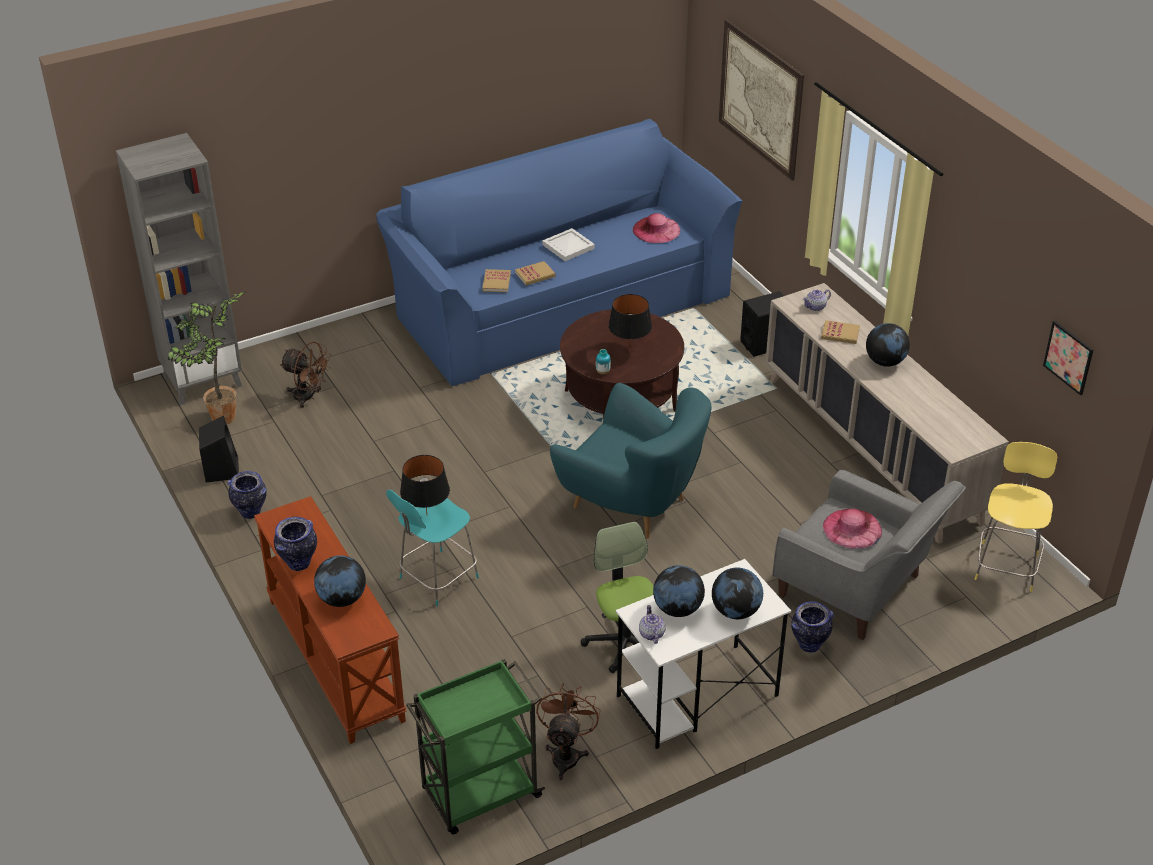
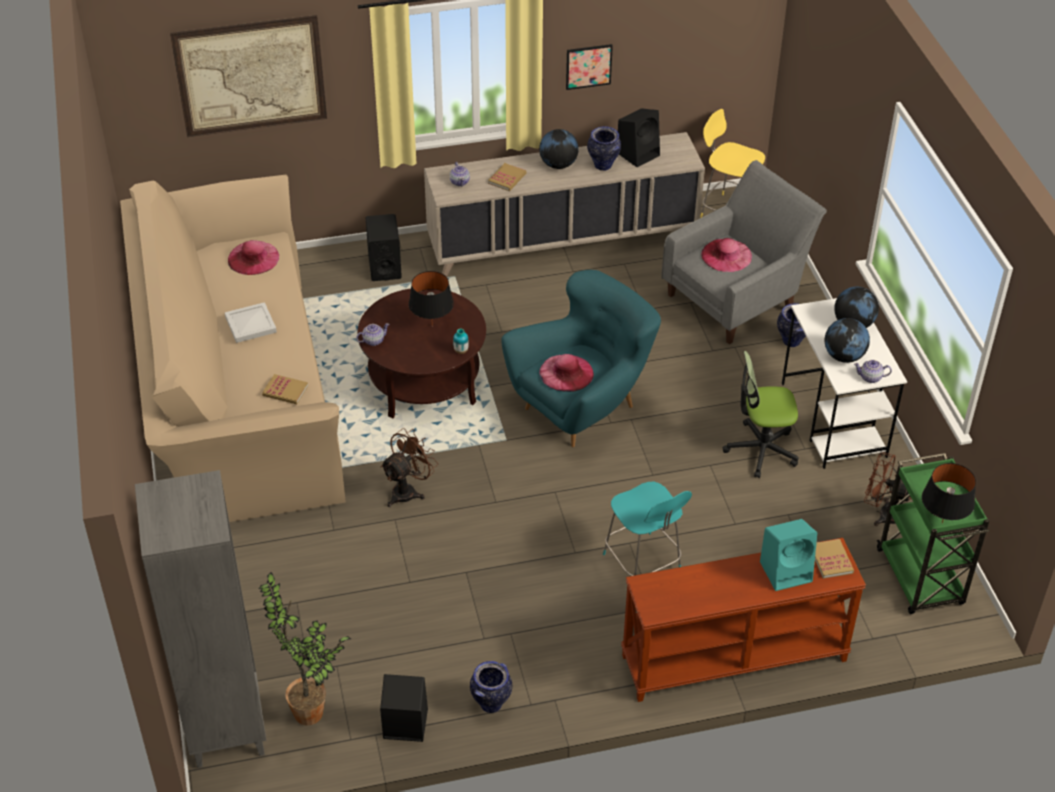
camera: 75 degrees left, 5 degrees up
vase [274,517,317,571] -> vase moved to [587,126,621,171]
brown fan [280,342,331,408] -> brown fan moved to [381,428,438,507]
globe [314,555,366,607] -> turquoise speaker [760,519,817,591]
blue sofa [376,119,742,386] -> beige sofa [120,174,346,522]
black table lamp [400,455,450,515] -> black table lamp moved to [922,463,976,523]
book [515,261,556,285] -> book moved to [815,539,854,579]
picture [1043,321,1093,396] -> picture moved to [566,44,613,90]
none -> teapot [356,323,389,346]
none -> pink hat [539,354,594,392]
none -> black speaker [618,108,660,167]

